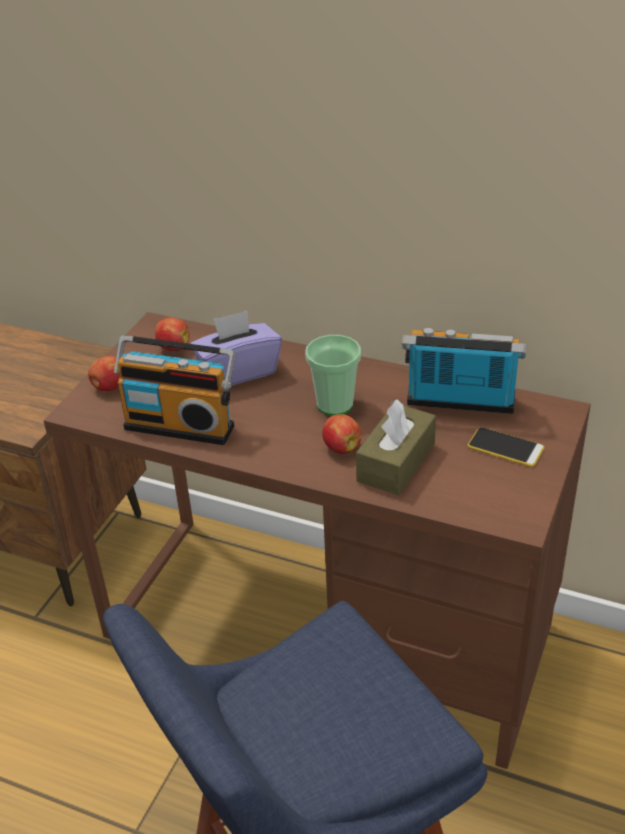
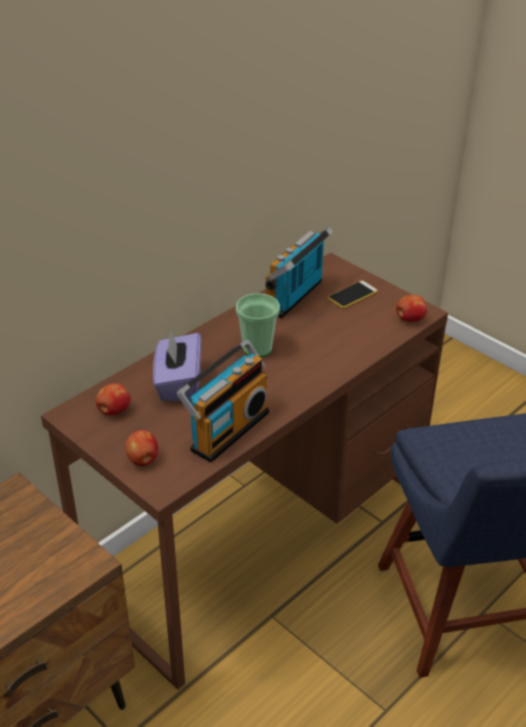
camera: 70 degrees left, 0 degrees up
apple [322,414,361,454] -> apple moved to [396,295,427,322]
brown tissue box [356,399,436,496] -> none

